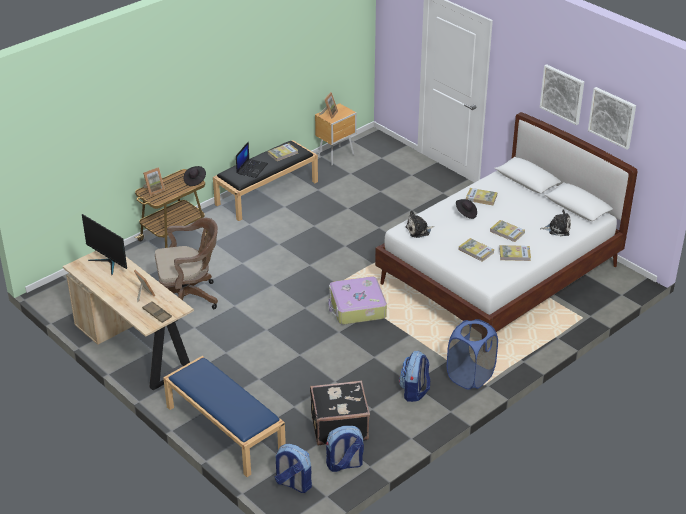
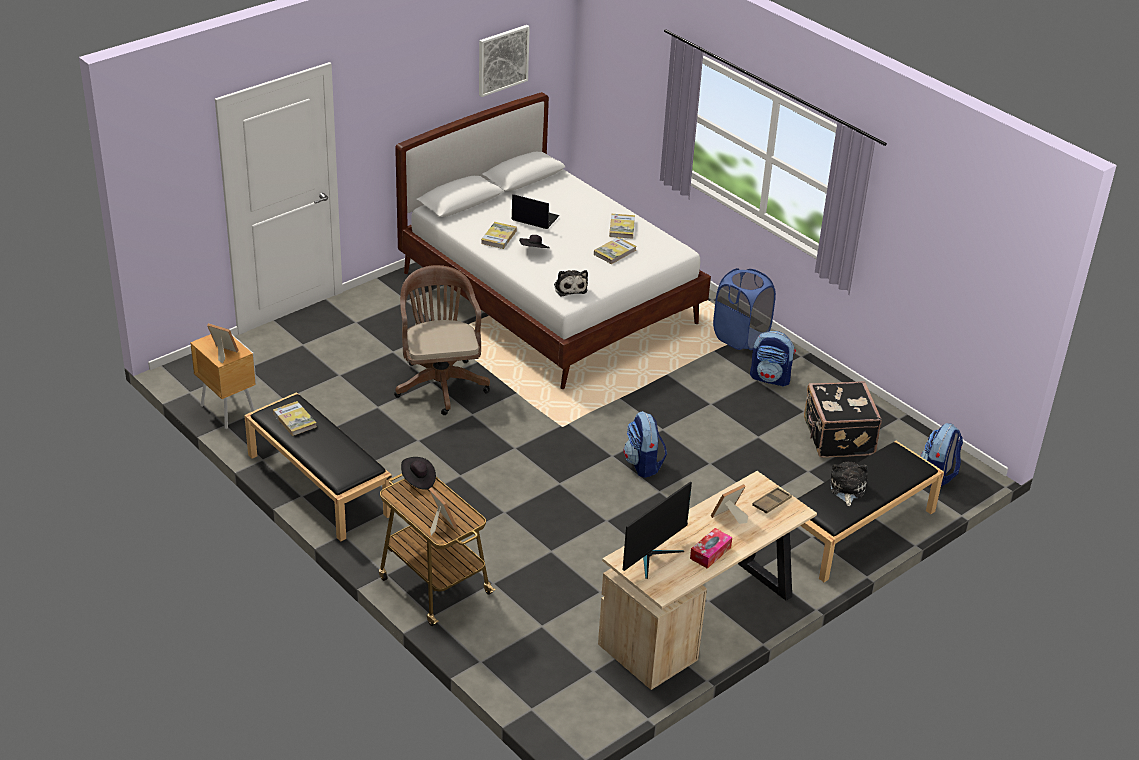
camera: 90 degrees left, 0 degrees up
brown office chair [155,218,218,321] -> brown office chair moved to [394,265,490,415]
blue bench [163,356,286,477] -> black bench [798,441,944,582]
laptop [236,141,268,178] -> laptop moved to [512,194,560,229]
backpack [326,426,364,472] -> backpack moved to [623,411,667,478]
suitcase [328,277,387,324] -> none
book [490,220,525,242] -> none
picture [540,64,584,125] -> none
plush toy [540,209,571,236] -> plush toy moved to [830,462,868,506]
none -> tissue box [690,528,732,569]

